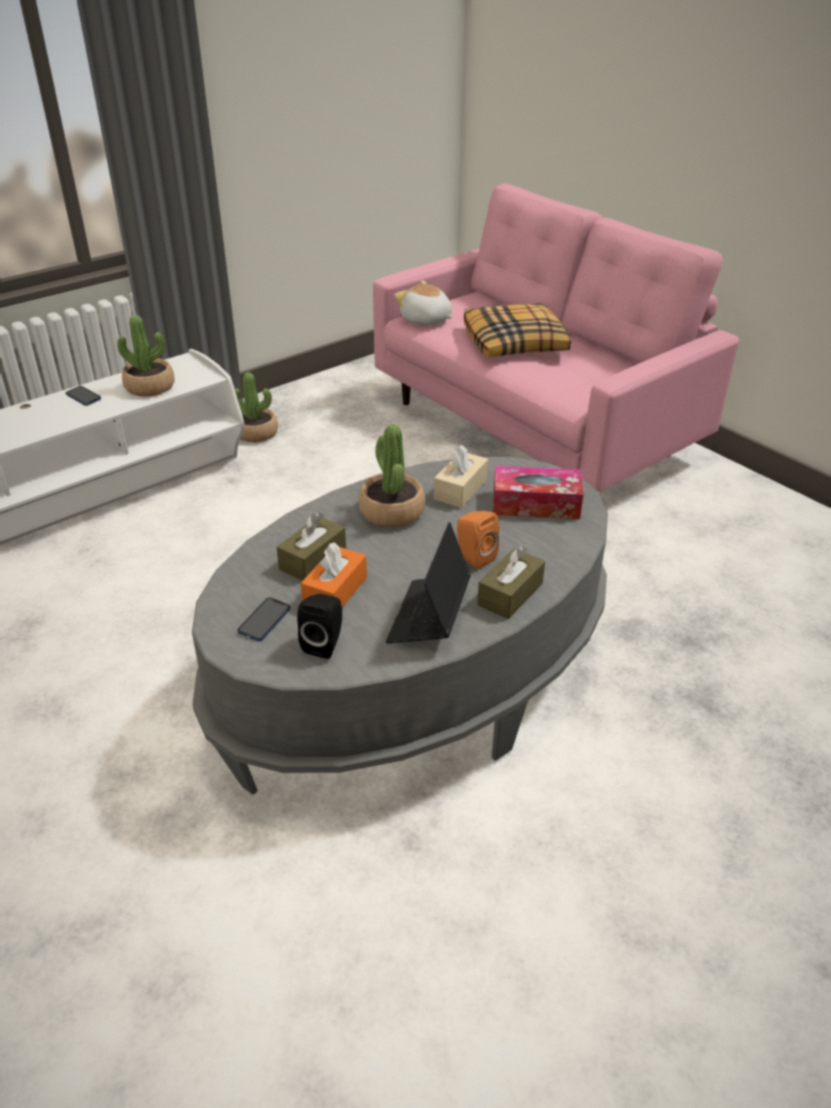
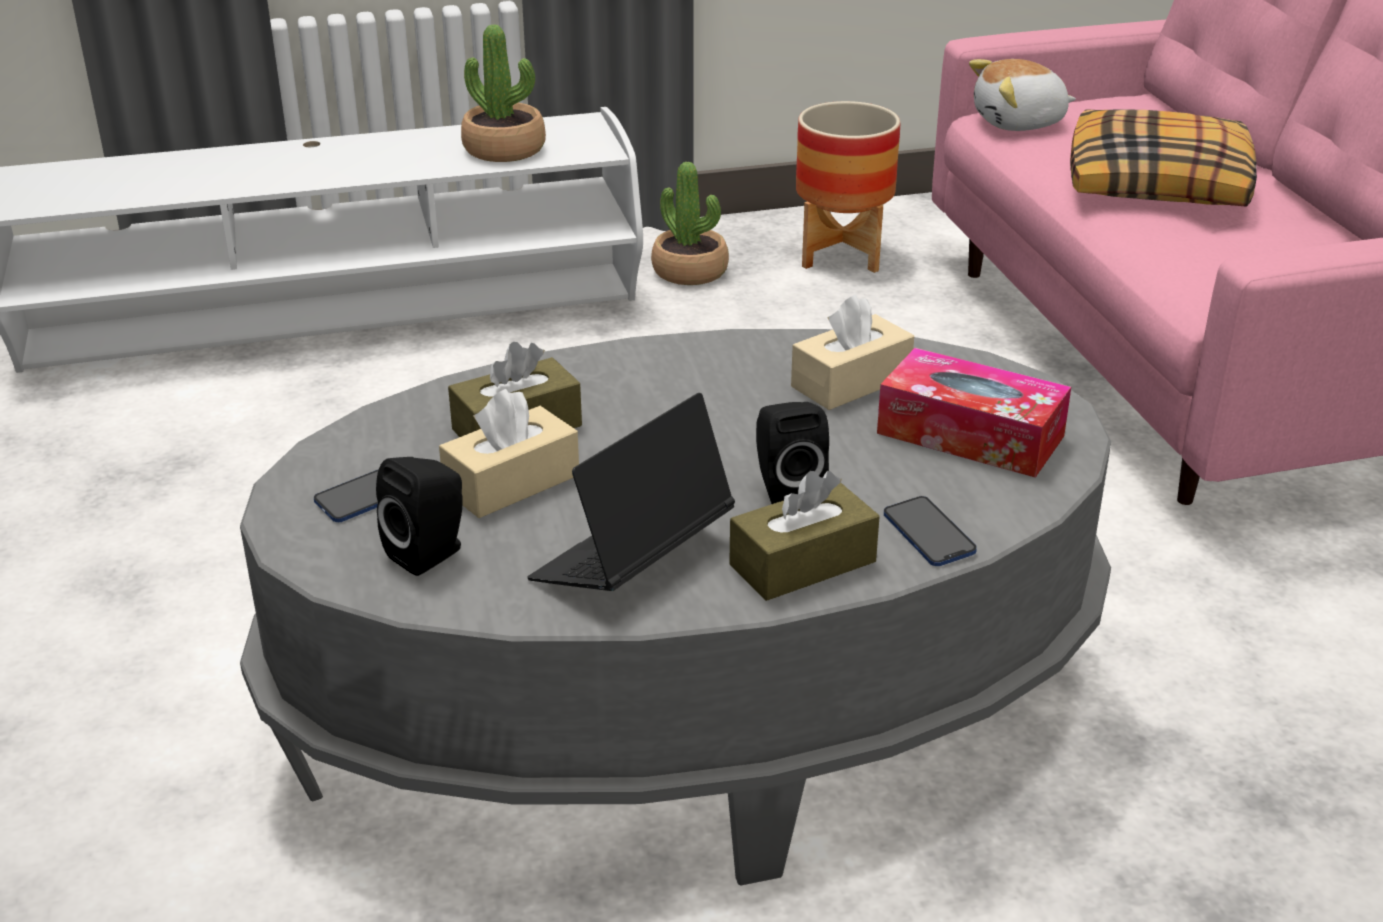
camera: 25 degrees right, 5 degrees down
phone [66,386,101,406] -> phone moved to [884,496,977,566]
orange tissue box [301,542,367,607] -> beige tissue box [439,389,579,518]
potted plant [358,424,425,528] -> none
plush toy [394,281,452,325] -> plush toy turned 75 degrees counterclockwise [969,59,1076,131]
orange speaker [457,511,499,569] -> black speaker [756,402,829,504]
none -> planter [796,101,900,273]

